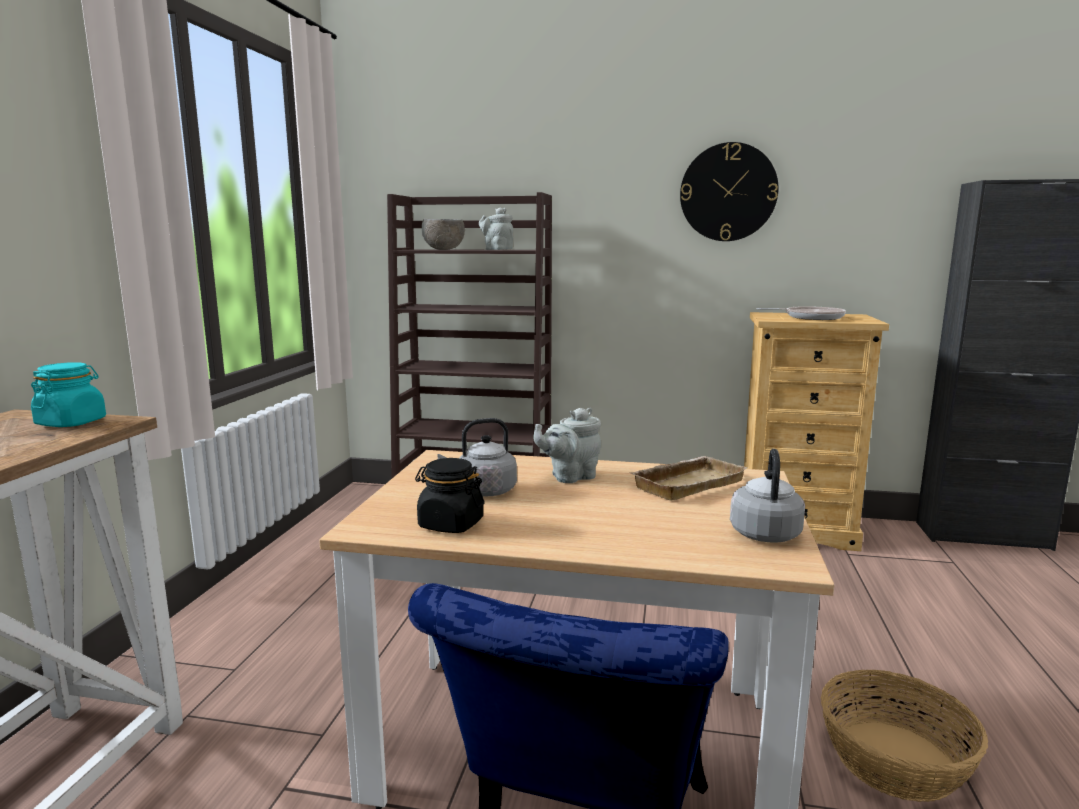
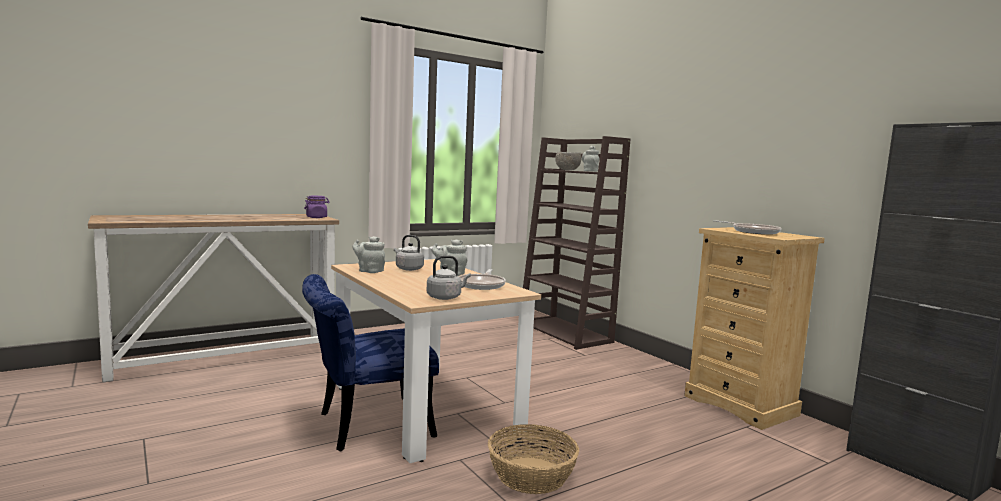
camera: 45 degrees right, 5 degrees down
turquoise jar [31,362,106,427] -> purple jar [304,196,330,218]
black jar [415,458,484,533] -> grey teapot [352,236,385,273]
beige tray [629,456,747,501] -> frying pan [459,269,506,290]
wall clock [680,142,779,241] -> none

